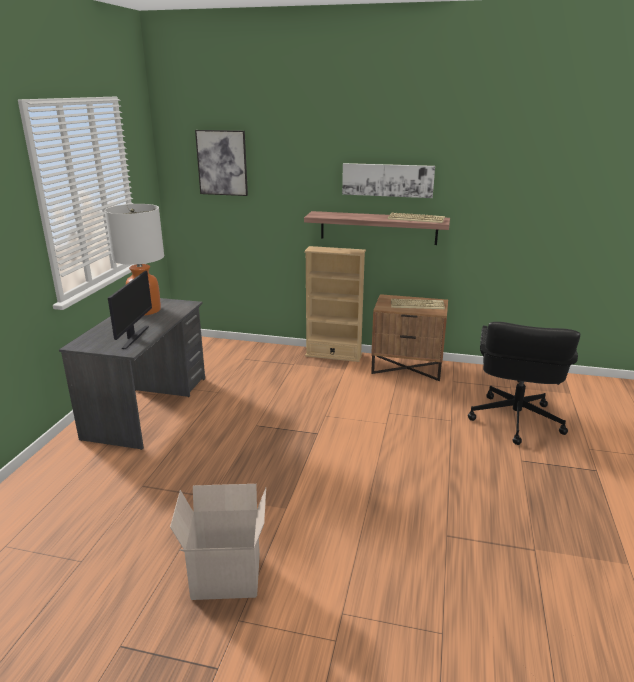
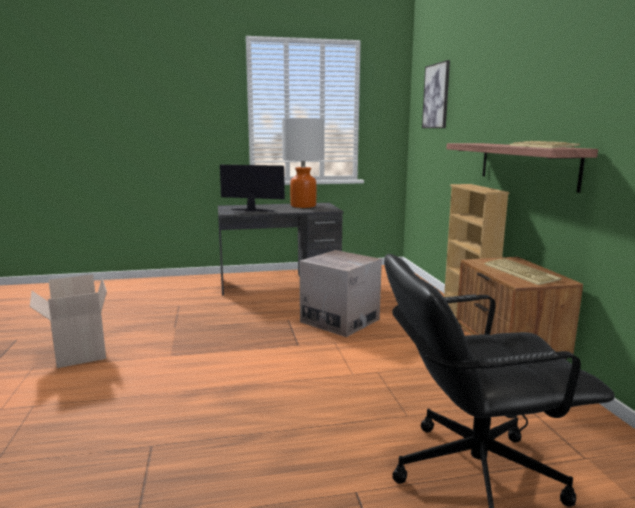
camera: 65 degrees right, 10 degrees down
monitor [108,271,152,349] -> monitor turned 150 degrees counterclockwise [220,165,285,212]
picture [342,163,435,198] -> none
none -> cardboard box [300,250,382,337]

